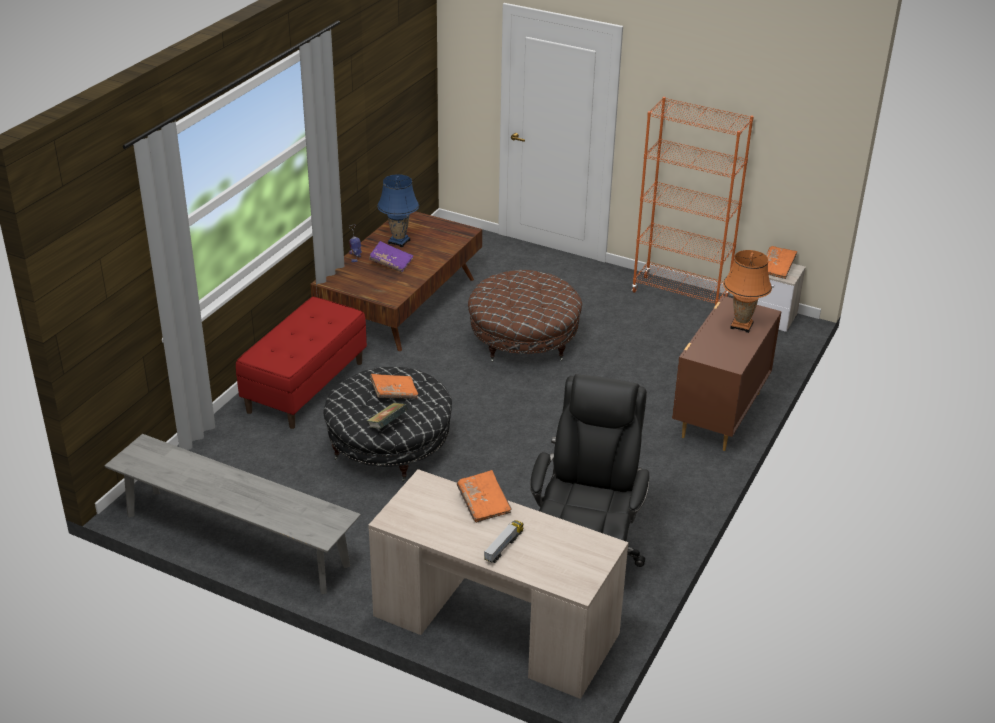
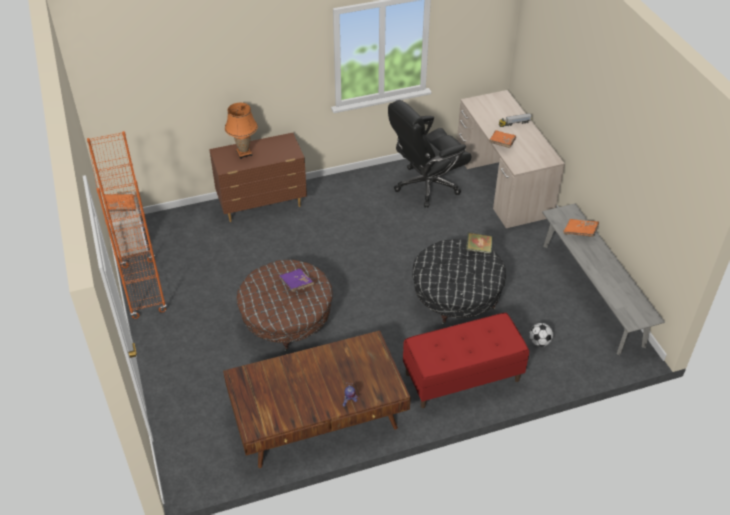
camera: 135 degrees left, 10 degrees up
purple book [369,241,413,273] -> purple book moved to [279,269,314,292]
orange book [370,374,418,399] -> orange book moved to [563,219,599,237]
blue table lamp [377,174,419,247] -> none
none -> football [529,323,553,347]

